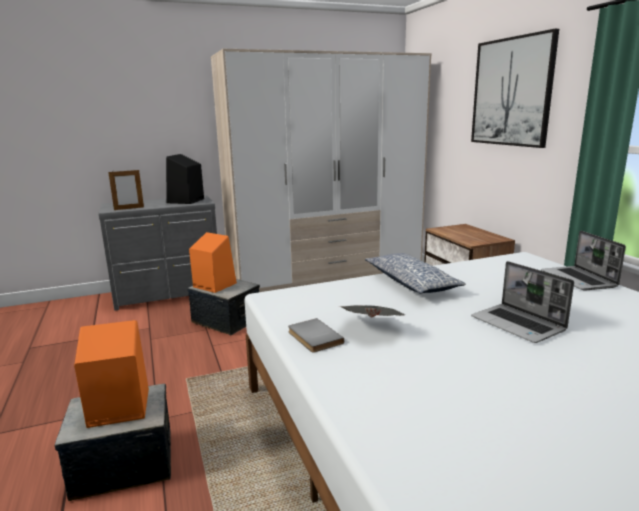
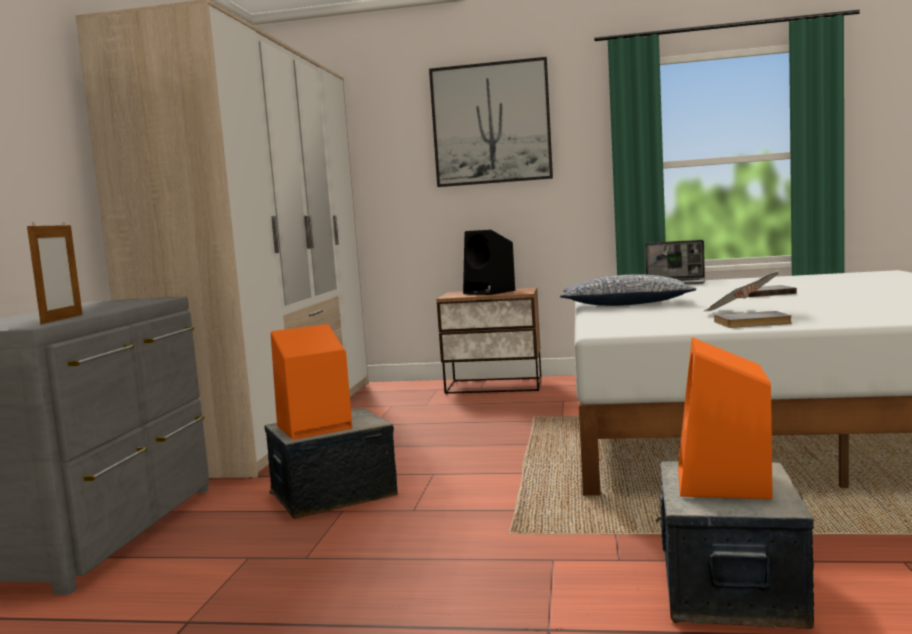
camera: 60 degrees left, 10 degrees down
black speaker [166,154,204,204] -> black speaker moved to [463,230,515,295]
laptop [471,261,574,343] -> grey book [736,285,797,297]

